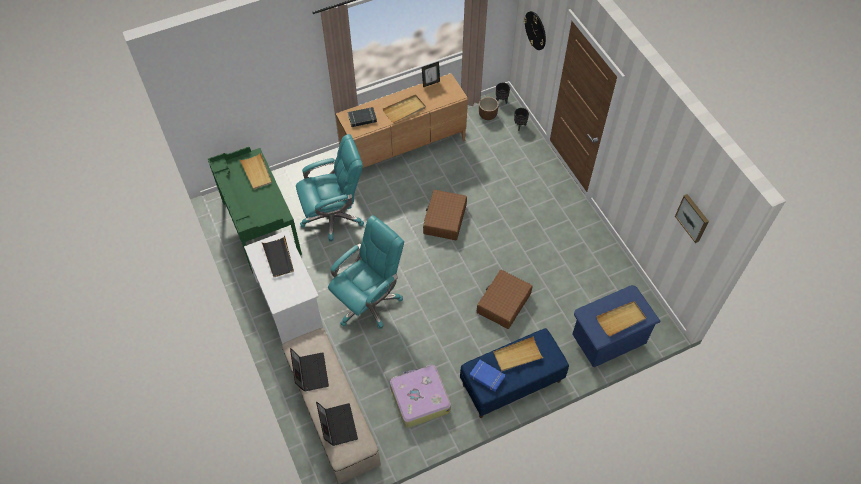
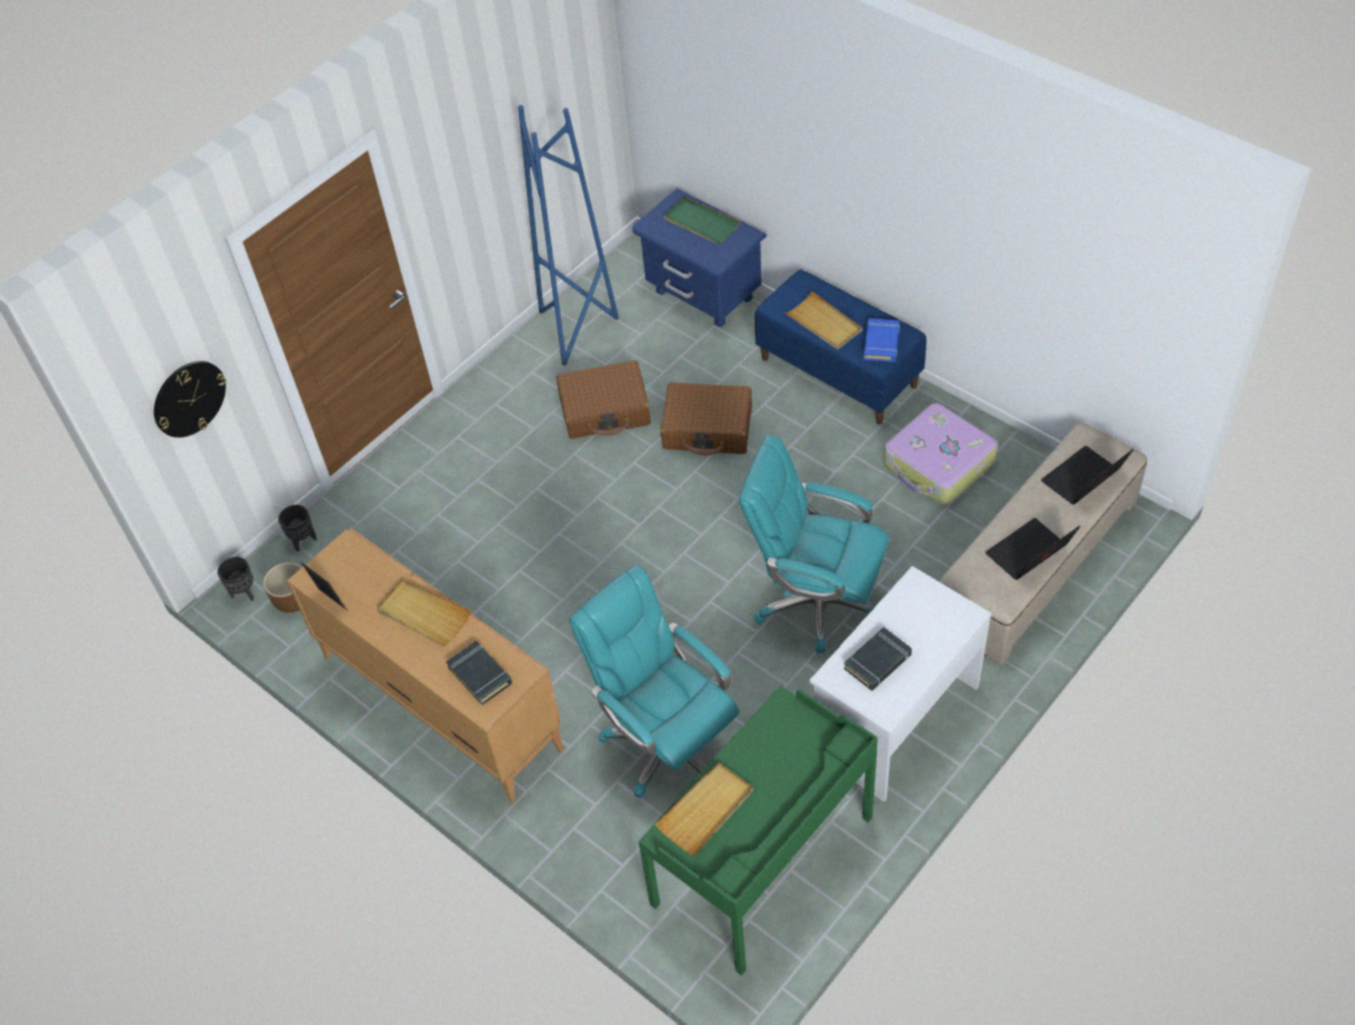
camera: 110 degrees left, 5 degrees down
black tray [262,236,294,277] -> black book [844,627,912,691]
brown suitcase [423,190,467,240] -> brown suitcase moved to [556,360,651,439]
beige tray [596,301,646,337] -> green tray [664,197,740,244]
picture [675,194,709,243] -> none
none -> blue clothes rack [518,105,619,365]

